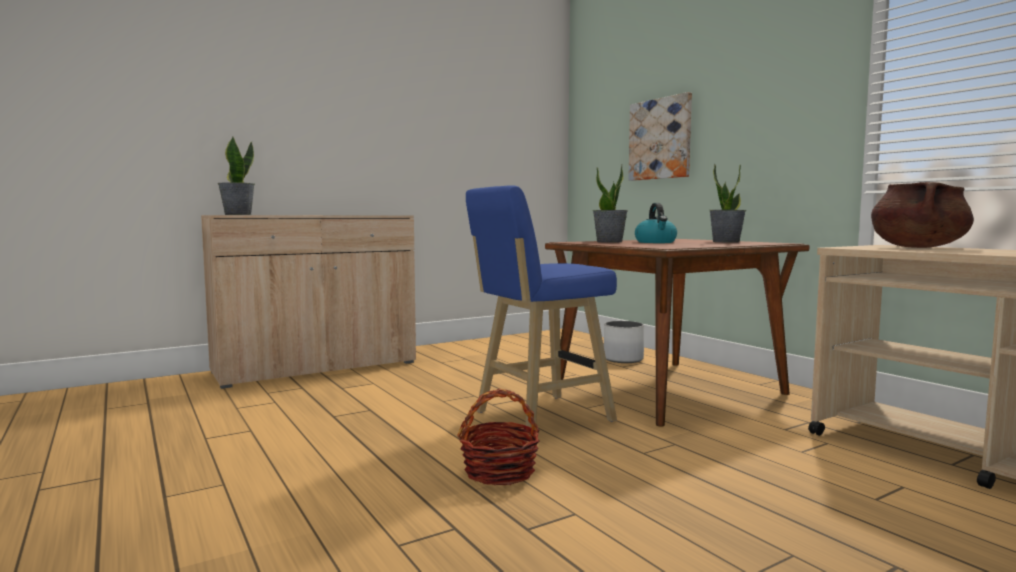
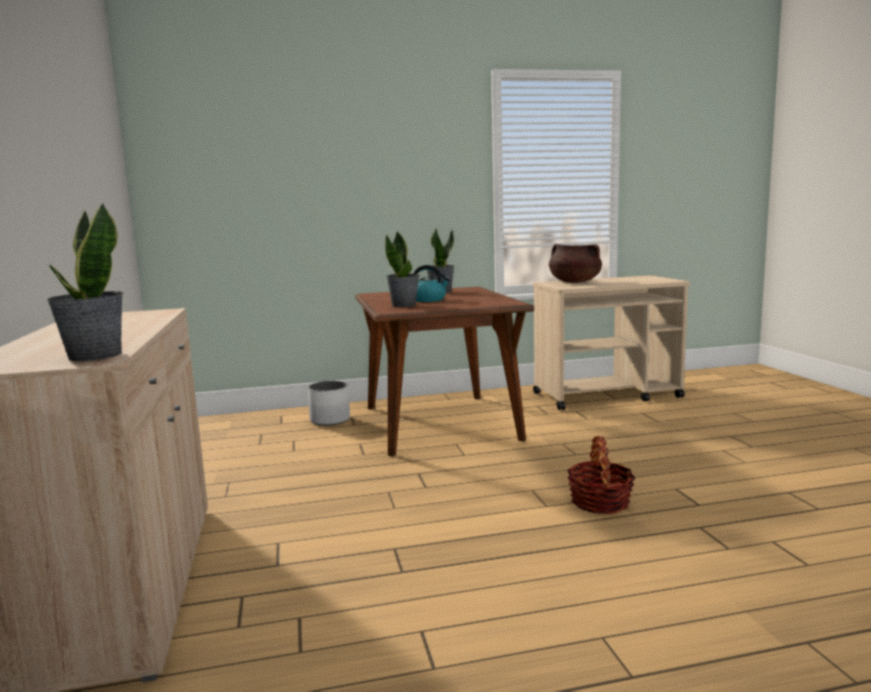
camera: 70 degrees left, 5 degrees up
blue stool [466,185,617,435] -> none
picture [628,92,692,181] -> none

